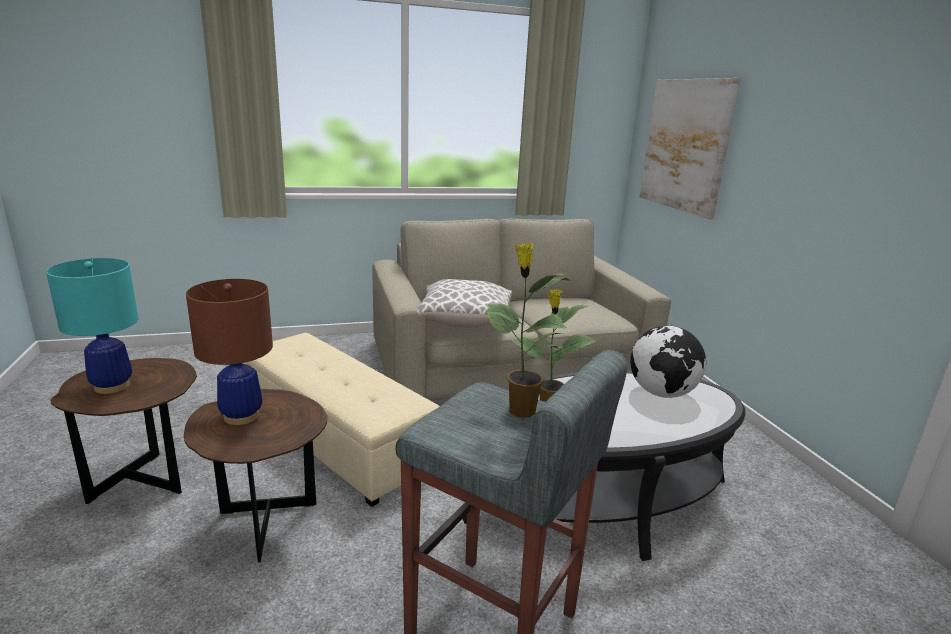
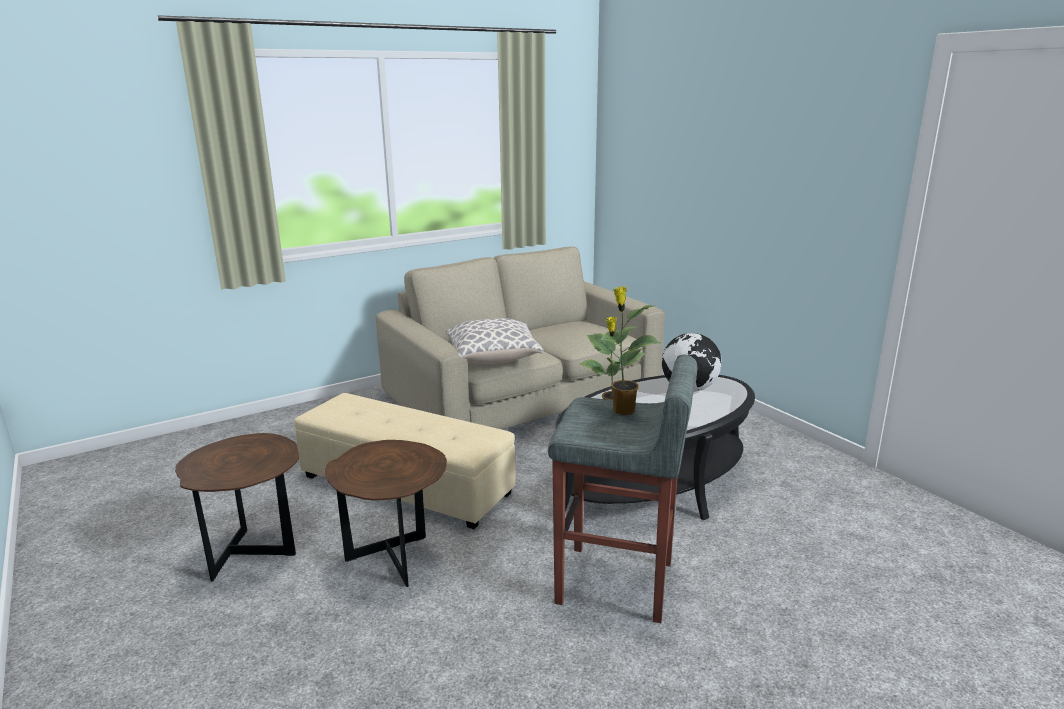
camera: 15 degrees left, 0 degrees up
turquoise table lamp [46,258,138,394] -> none
brown table lamp [186,279,273,425] -> none
picture [640,78,741,219] -> none

